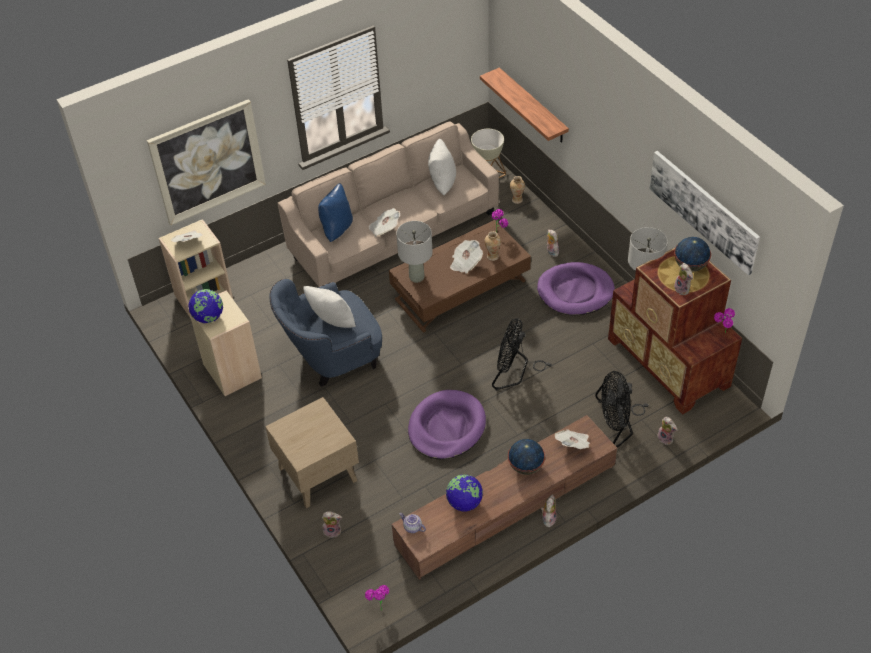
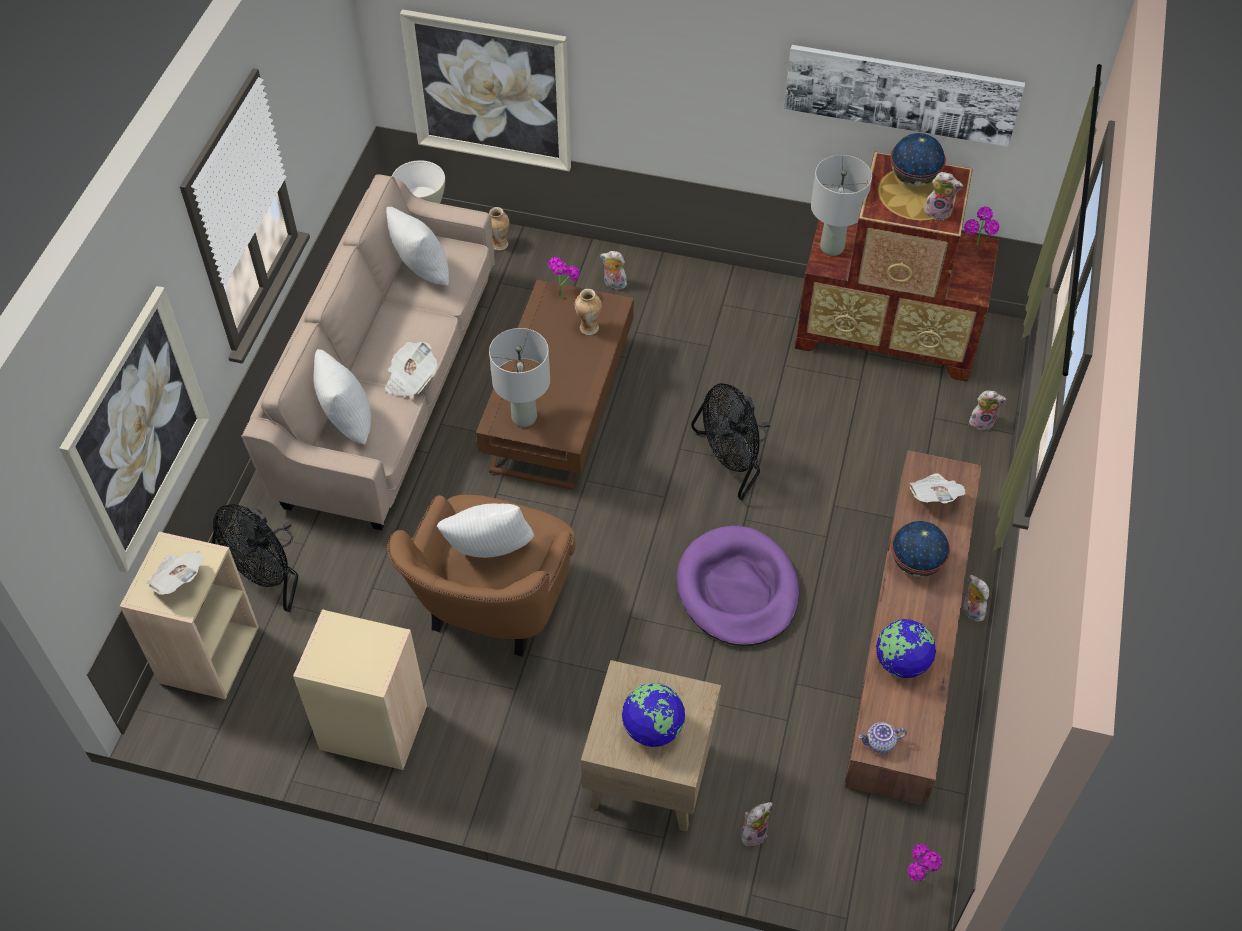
camera: 45 degrees left, 5 degrees up
globe [189,289,223,323] -> globe moved to [622,683,685,747]
blue armchair [270,279,382,387] -> brown armchair [387,495,575,657]
blue pillow [318,183,353,242] -> white pillow [313,349,371,445]
newspaper [450,240,483,273] -> none
shelf [480,67,569,143] -> picture [400,9,571,171]
purple dog bed [537,262,615,315] -> none
black fan [595,371,648,448] -> black fan moved to [212,504,298,612]

